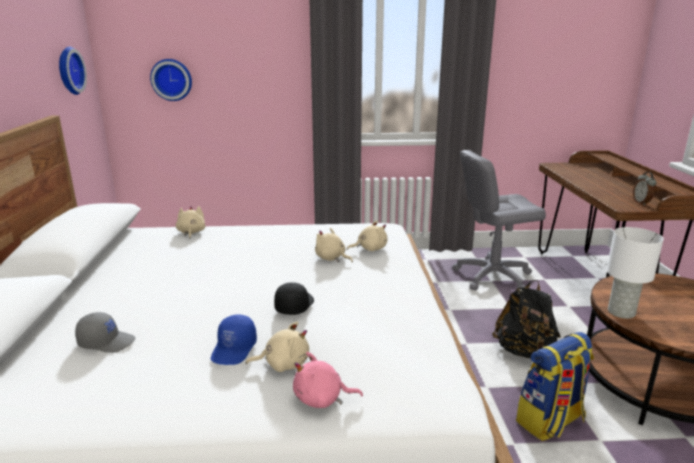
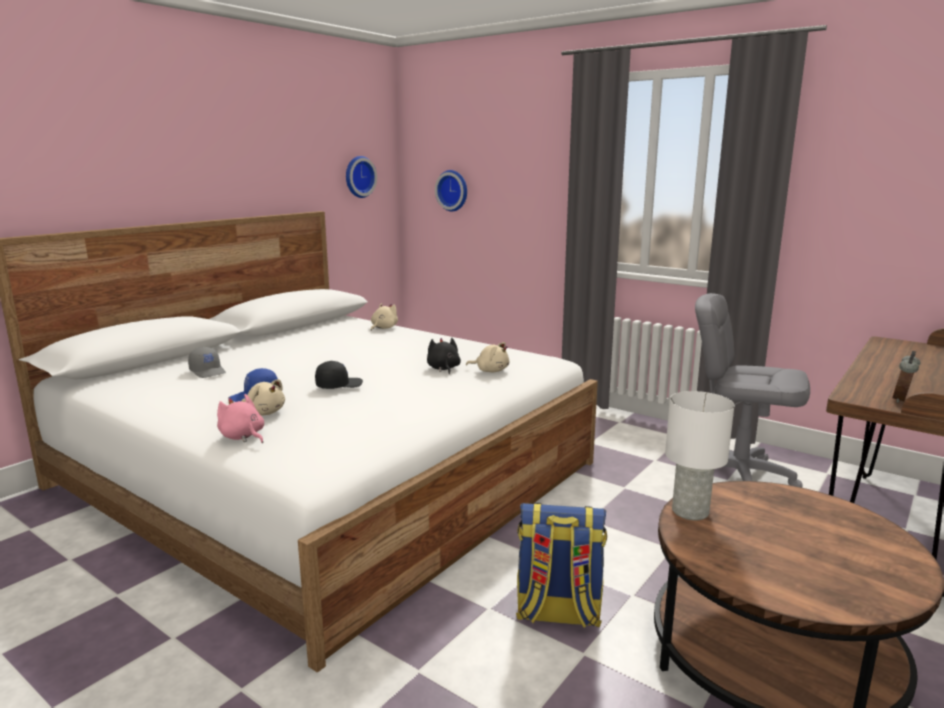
camera: 40 degrees right, 5 degrees down
beige plush toy [315,228,353,262] -> black plush toy [427,338,461,374]
black backpack [492,280,561,358] -> none

